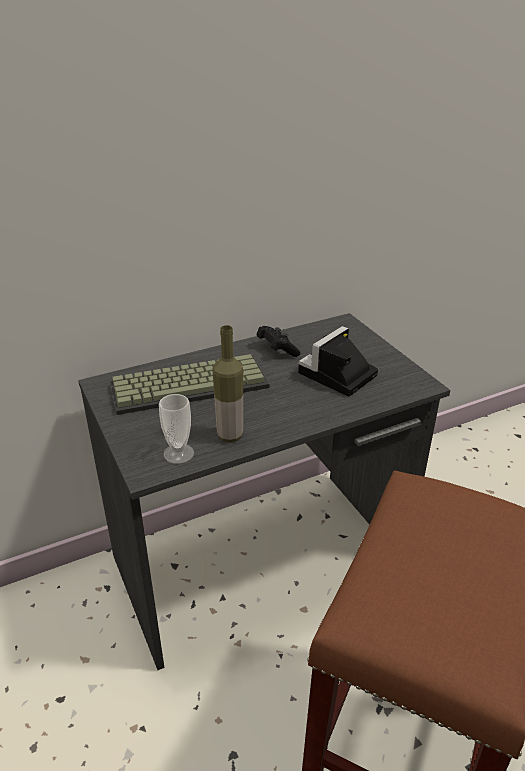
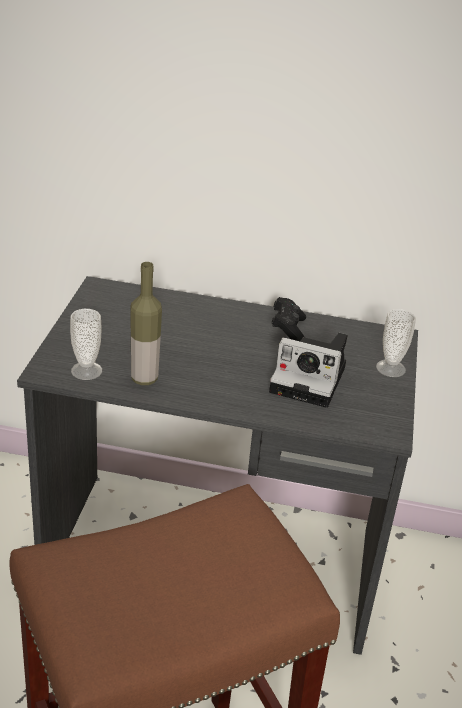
camera: 35 degrees right, 0 degrees up
keyboard [110,354,270,415] -> none
camera [298,326,378,397] -> camera turned 150 degrees counterclockwise [269,333,347,408]
none -> cup [376,309,416,377]

